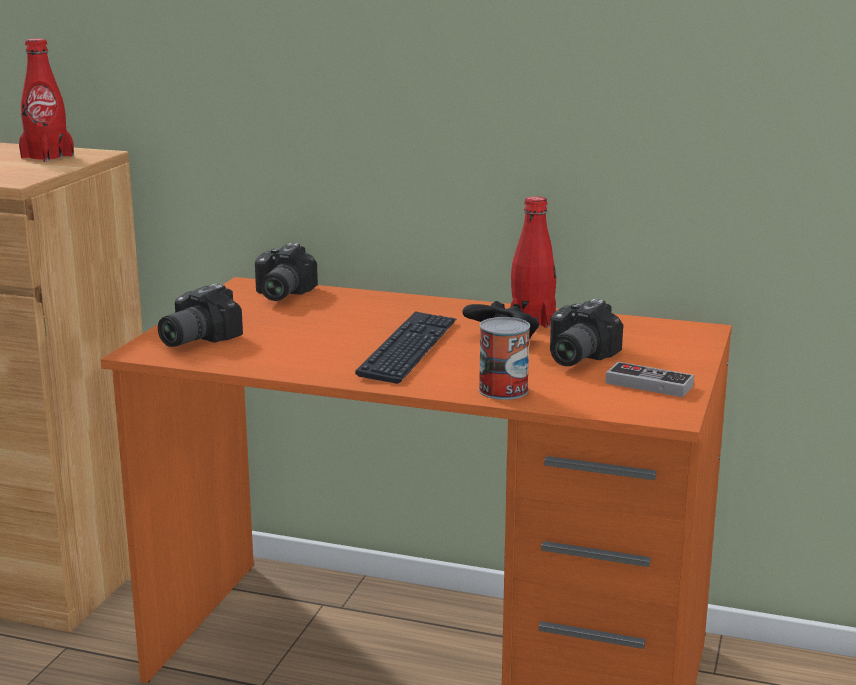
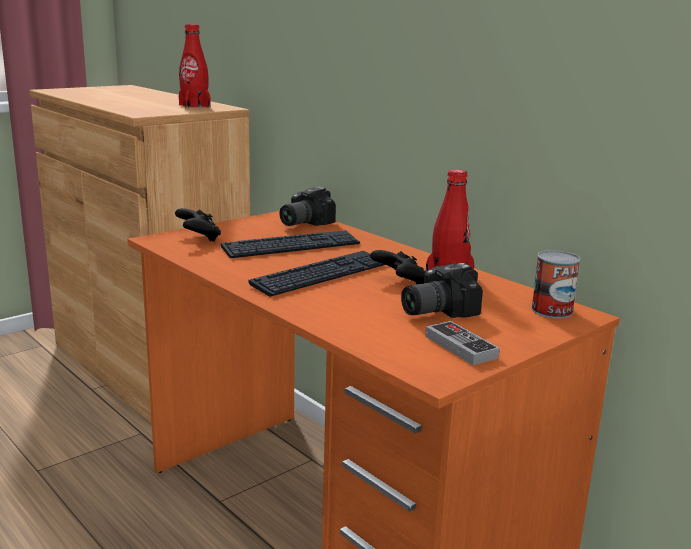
camera: 30 degrees right, 0 degrees up
camera [158,283,243,347] -> black game controller [175,208,221,242]
can [479,317,530,400] -> can moved to [531,250,581,318]
none -> keyboard [221,230,360,258]

